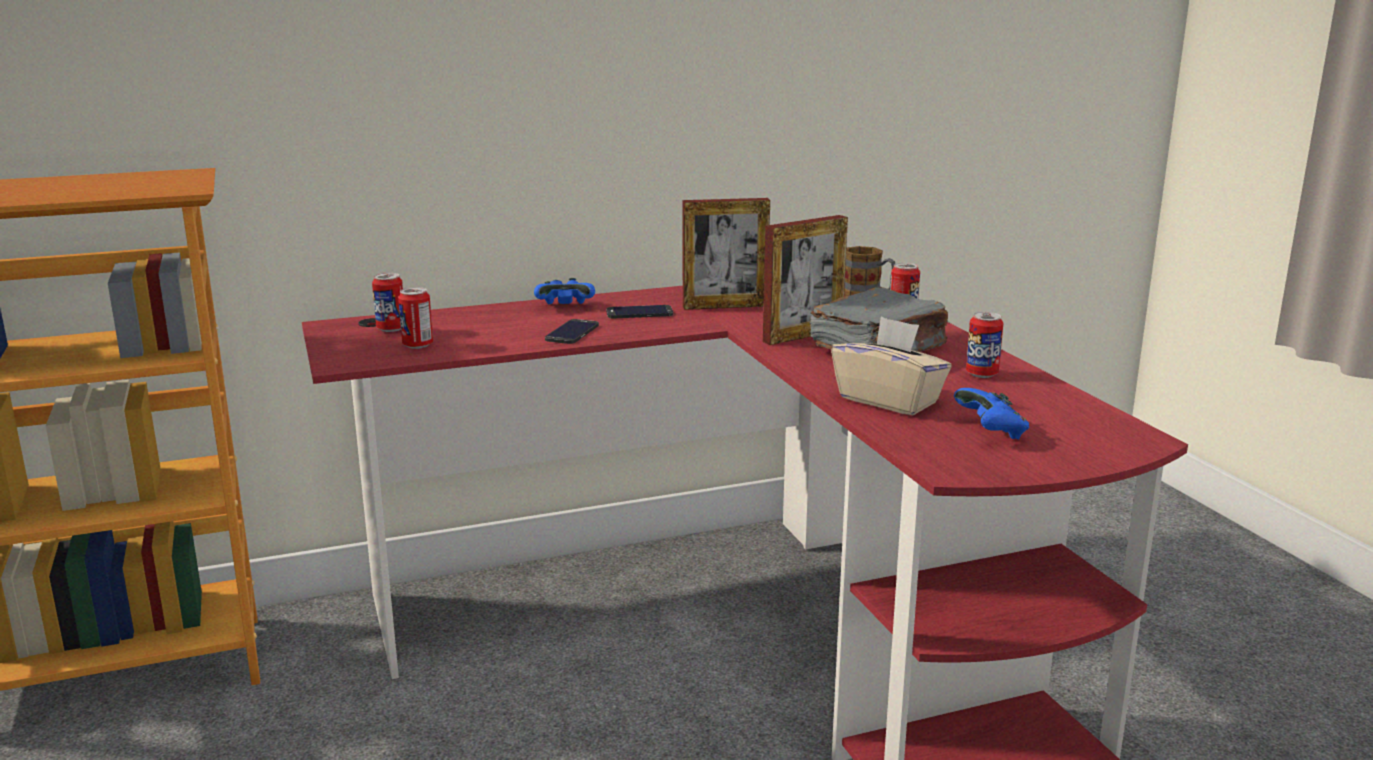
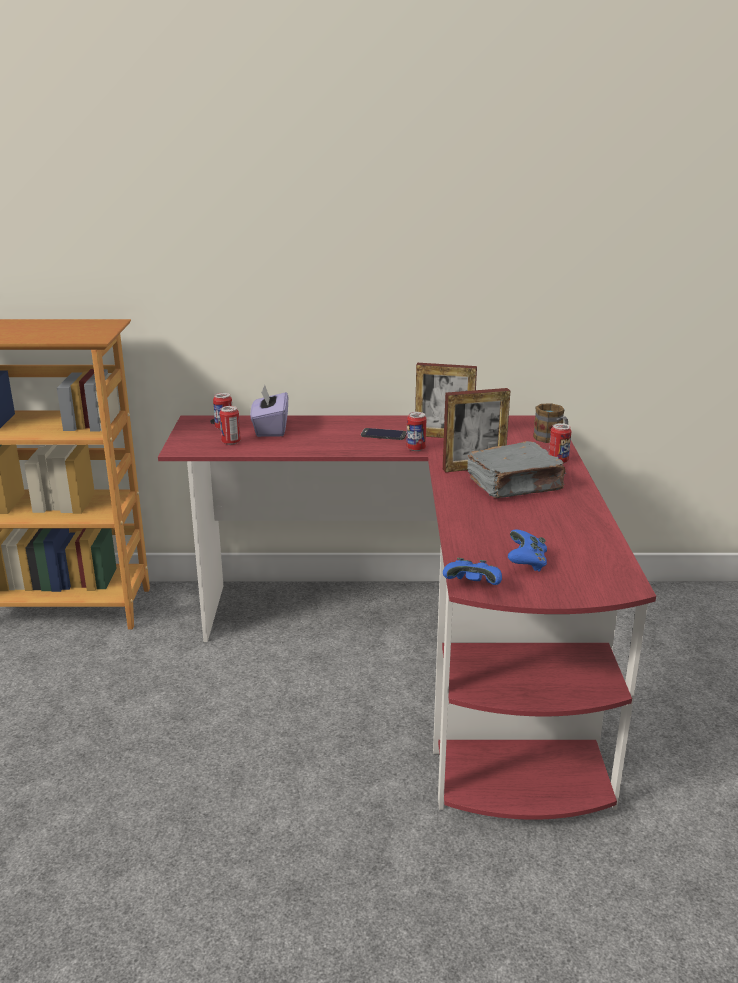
camera: 20 degrees right, 5 degrees up
blue game controller [534,278,595,304] -> blue game controller moved to [443,558,502,585]
phone [545,319,599,344] -> none
beige tissue box [831,316,952,415] -> none
can [966,312,1003,378] -> can moved to [406,412,427,451]
none -> purple tissue box [250,385,288,437]

